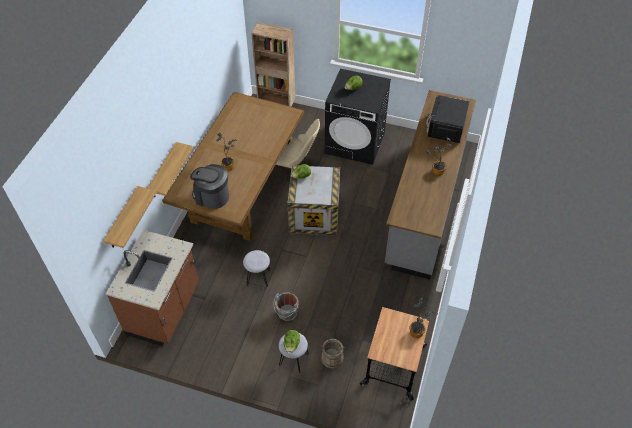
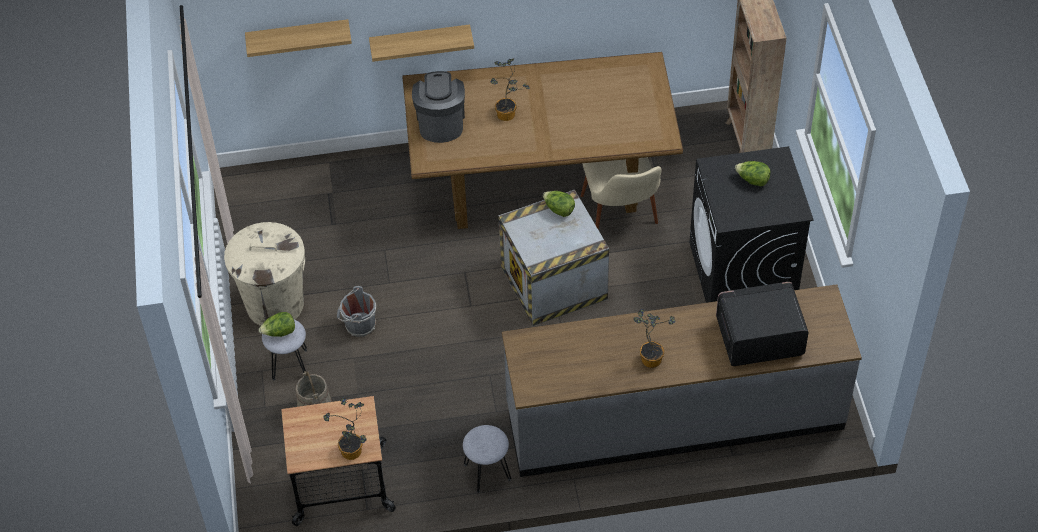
camera: 65 degrees right, 0 degrees up
brown counter [106,230,199,346] -> none
grey stool [243,250,270,287] -> grey stool moved to [463,425,511,493]
none -> beige trash can [224,222,305,326]

